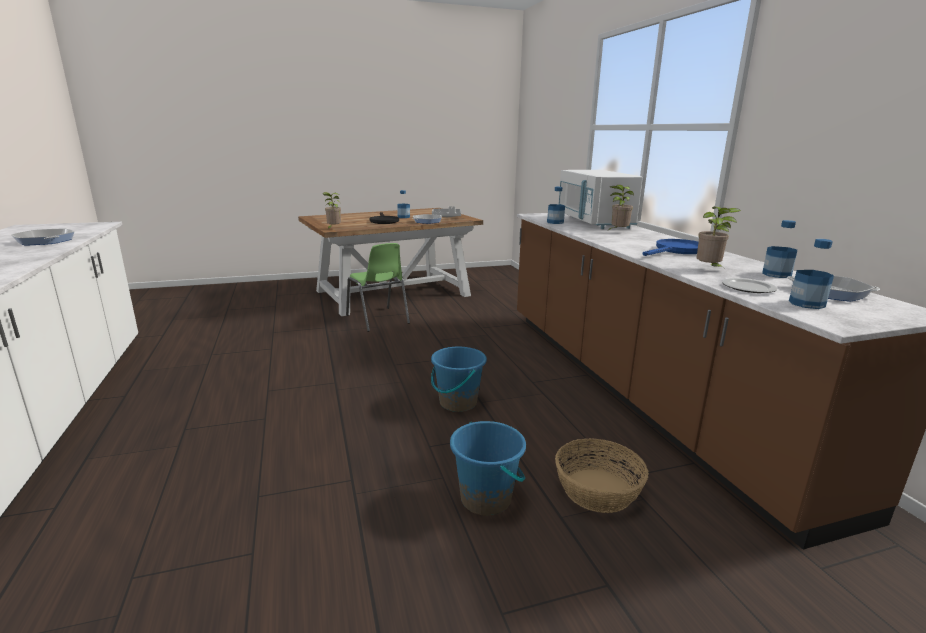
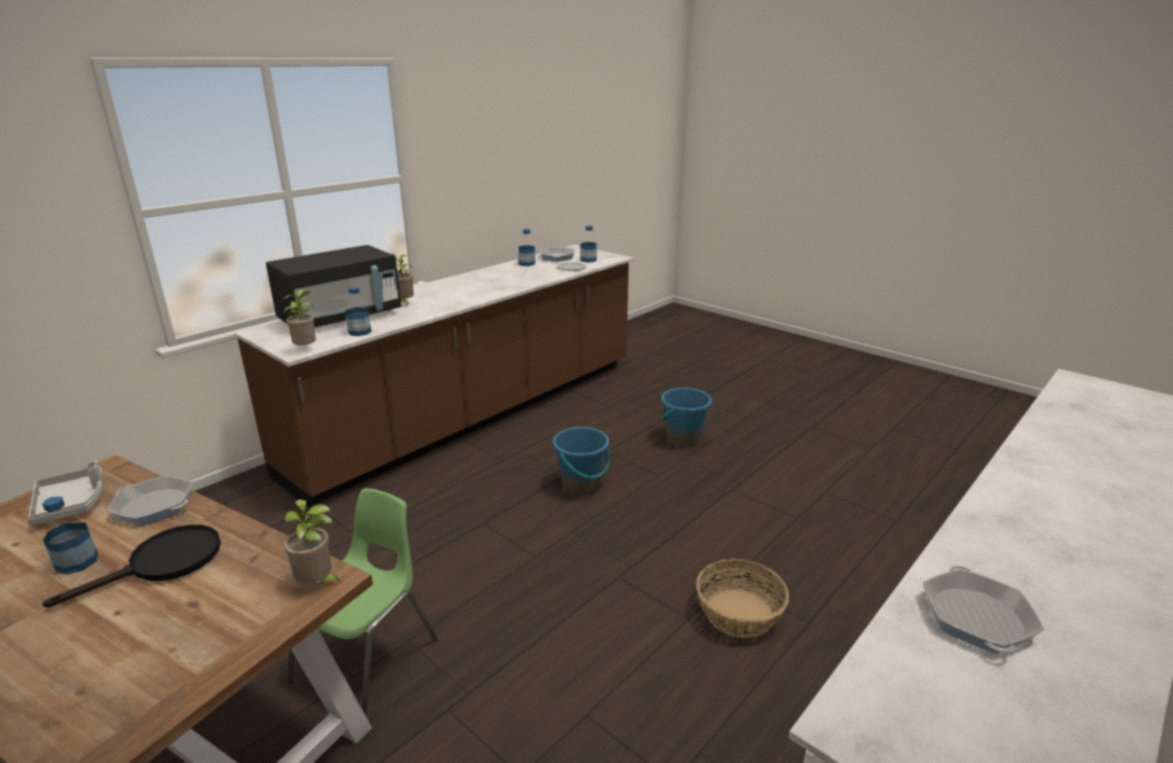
camera: 120 degrees left, 5 degrees up
basket [555,438,649,513] -> basket moved to [696,559,789,638]
white microwave [558,170,643,229] -> black microwave [266,245,401,328]
blue frying pan [643,239,698,256] -> none
potted plant [697,206,741,270] -> potted plant moved to [283,290,316,345]

